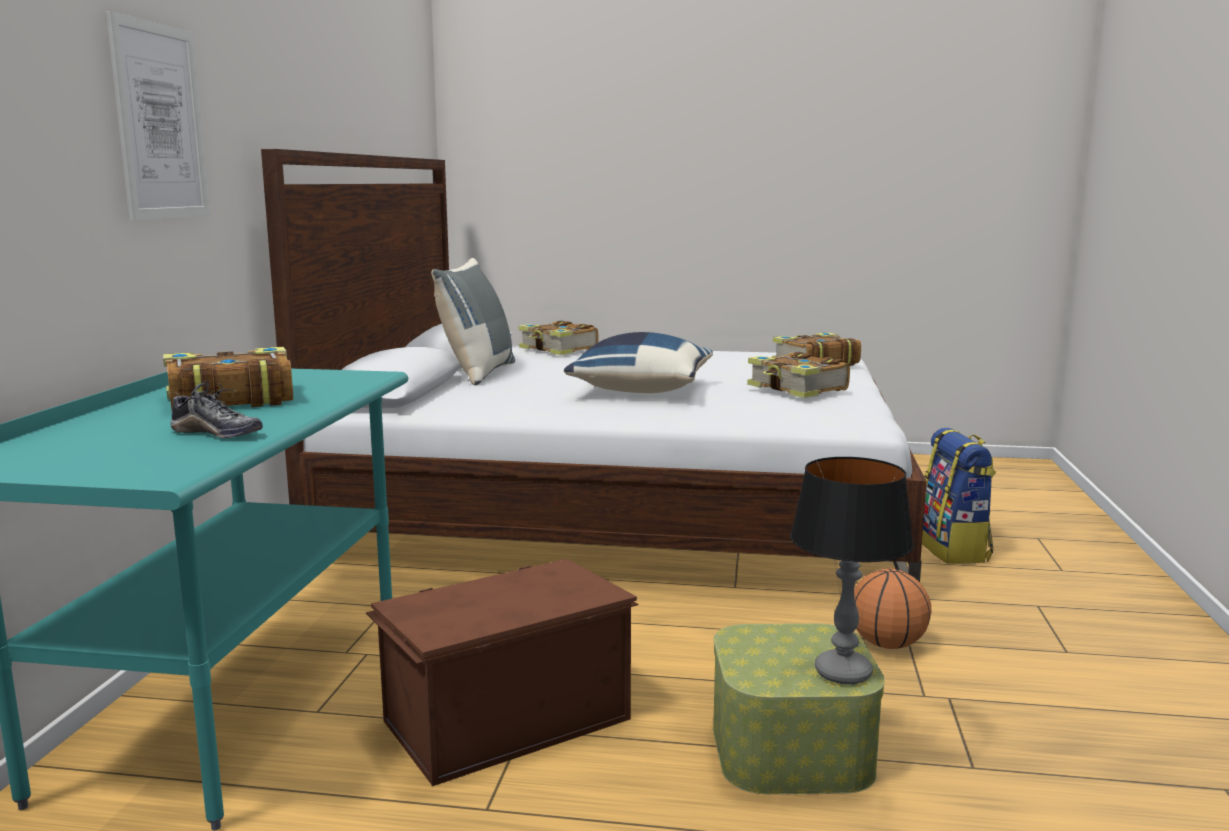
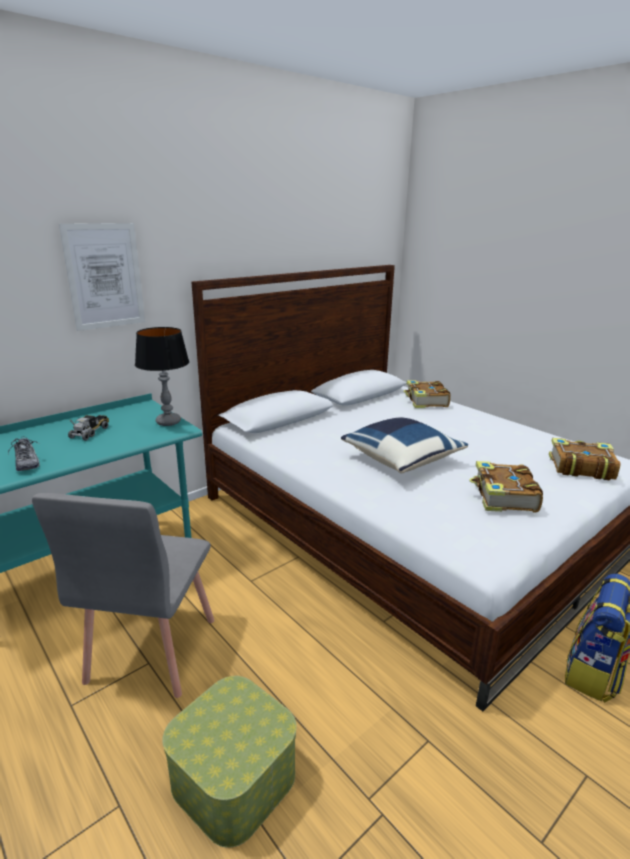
camera: 40 degrees right, 10 degrees up
book [163,347,293,410] -> toy truck [68,415,109,441]
brown storage box [366,559,639,786] -> grey chair [32,493,214,698]
grey pillow [431,258,515,386] -> none
table lamp [790,457,914,685] -> table lamp moved to [135,327,189,426]
basketball [854,569,931,649] -> none

